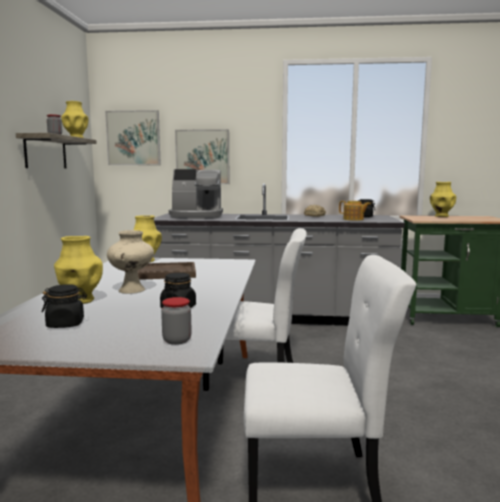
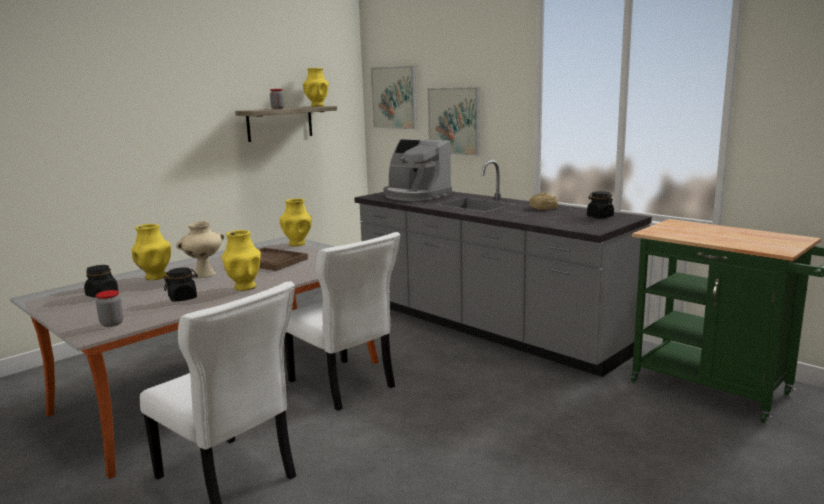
camera: 40 degrees right, 5 degrees up
teapot [339,201,371,221] -> none
yellow vase [430,182,456,217] -> yellow vase moved to [222,230,261,291]

